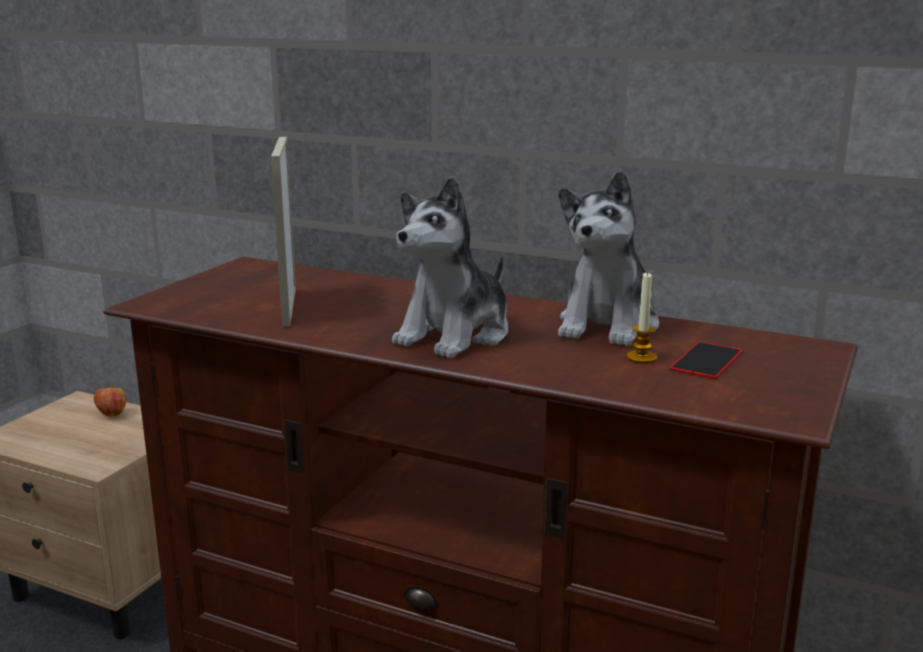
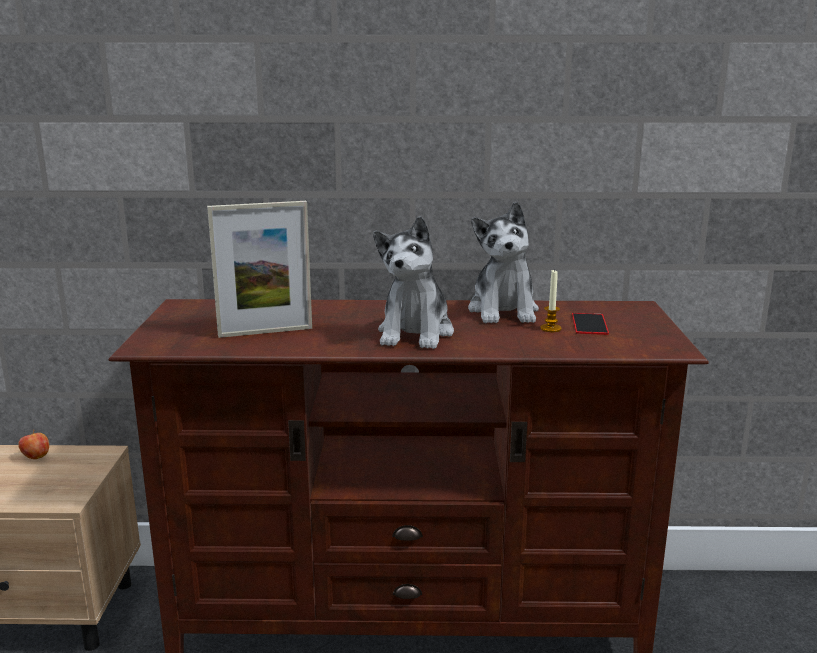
camera: 25 degrees left, 0 degrees up
picture frame [271,137,296,327] -> picture frame turned 75 degrees counterclockwise [207,201,312,338]

